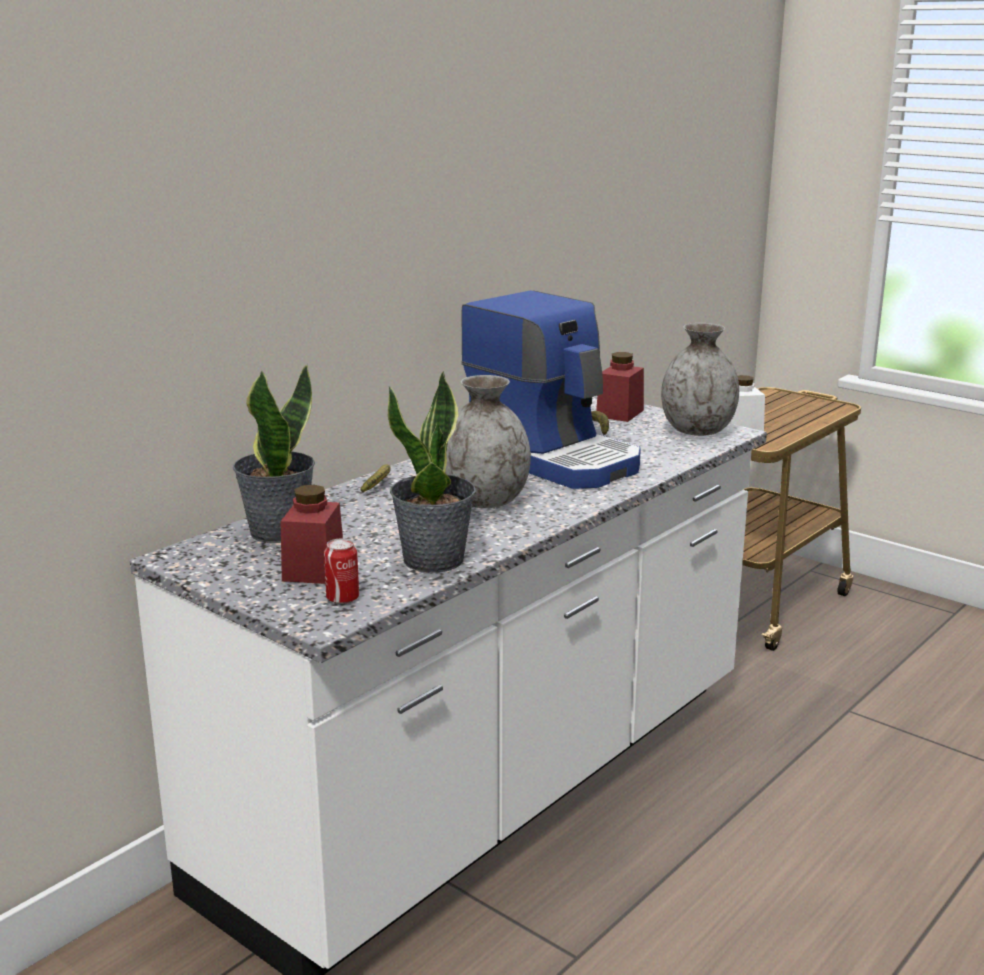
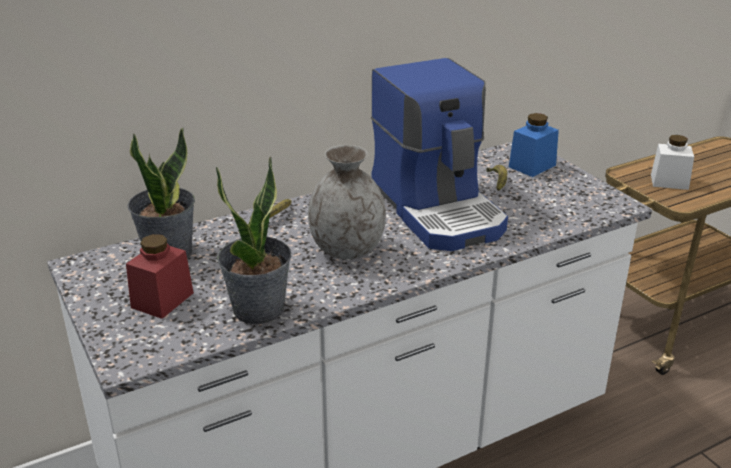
camera: 20 degrees right, 10 degrees up
can [324,538,359,604] -> none
red jar [596,352,644,422] -> blue jar [509,113,559,177]
grey vase [661,323,739,436] -> none

